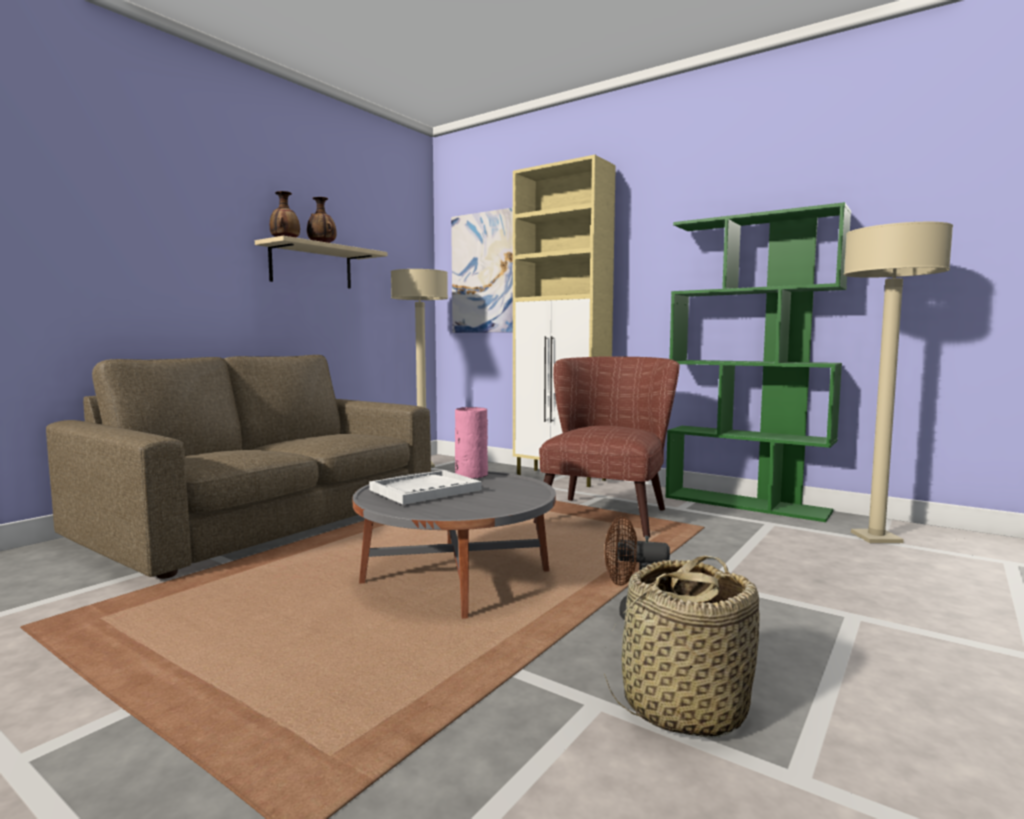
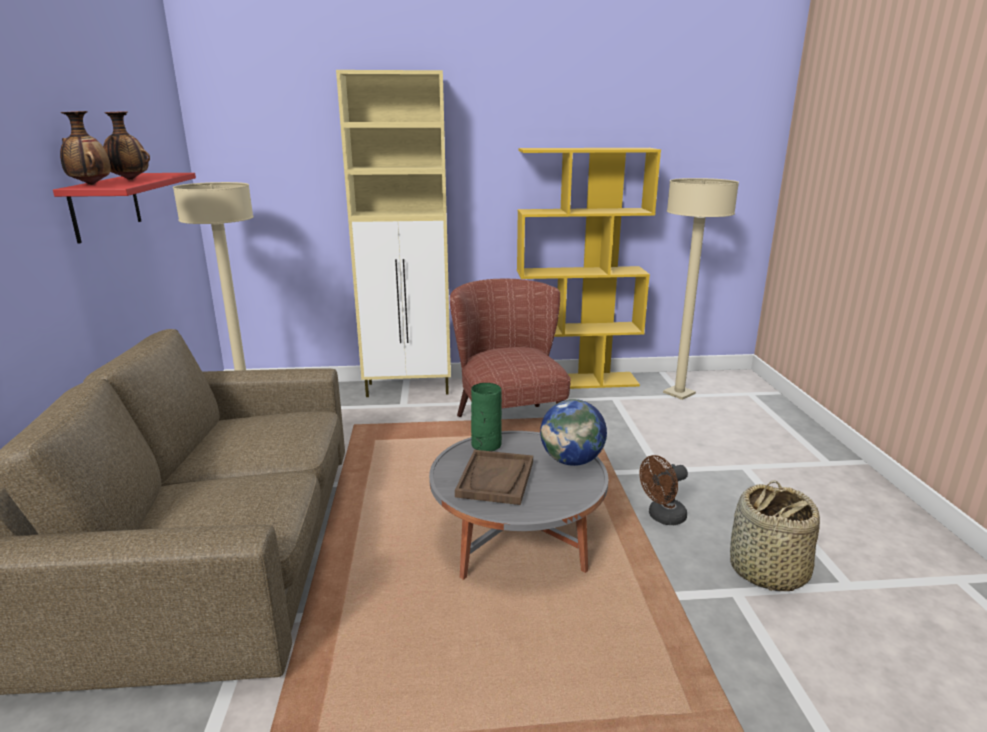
camera: 40 degrees left, 15 degrees up
beige shelf [255,236,388,289] -> red shelf [53,173,196,244]
white tray [369,470,482,505] -> brown tray [455,450,533,505]
picture [451,208,513,333] -> none
pink vase [455,407,488,479] -> green vase [471,383,502,451]
green bookcase [665,202,851,522] -> yellow bookcase [517,148,661,389]
none -> globe [540,399,607,466]

